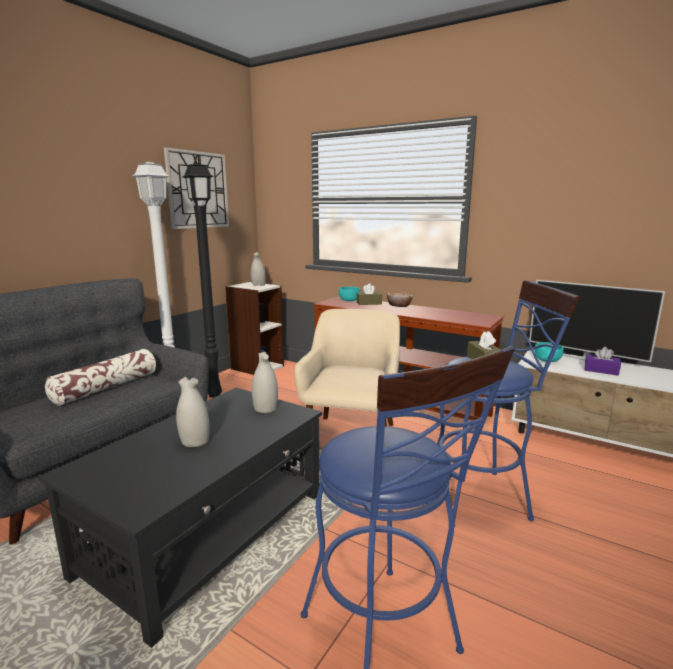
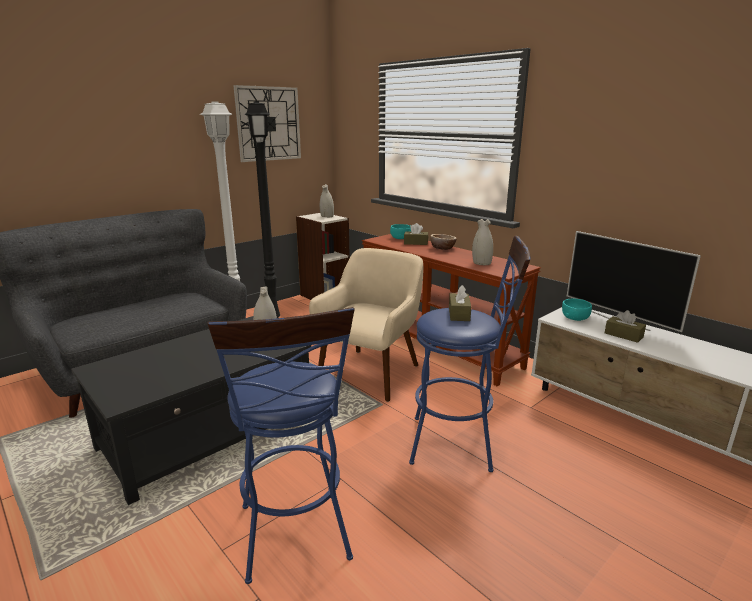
camera: 15 degrees right, 5 degrees up
pillow [45,349,156,406] -> none
white vase [176,377,210,447] -> white vase moved to [472,219,493,265]
purple tissue box [585,347,621,376] -> brown tissue box [605,310,646,343]

